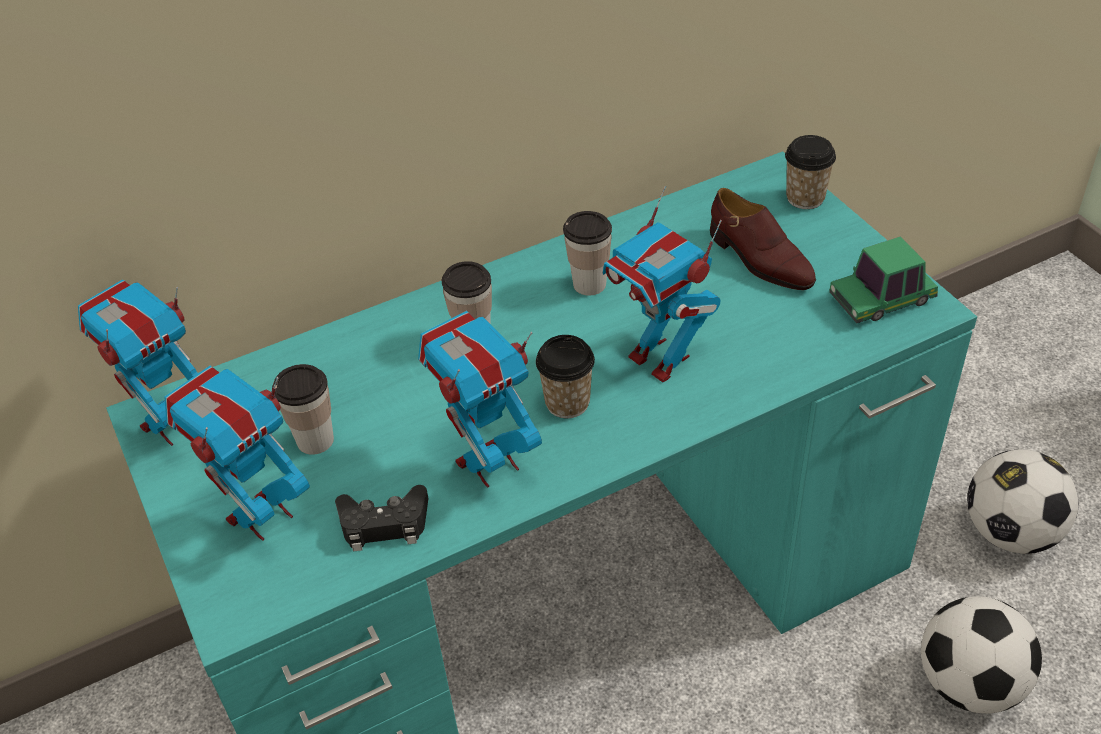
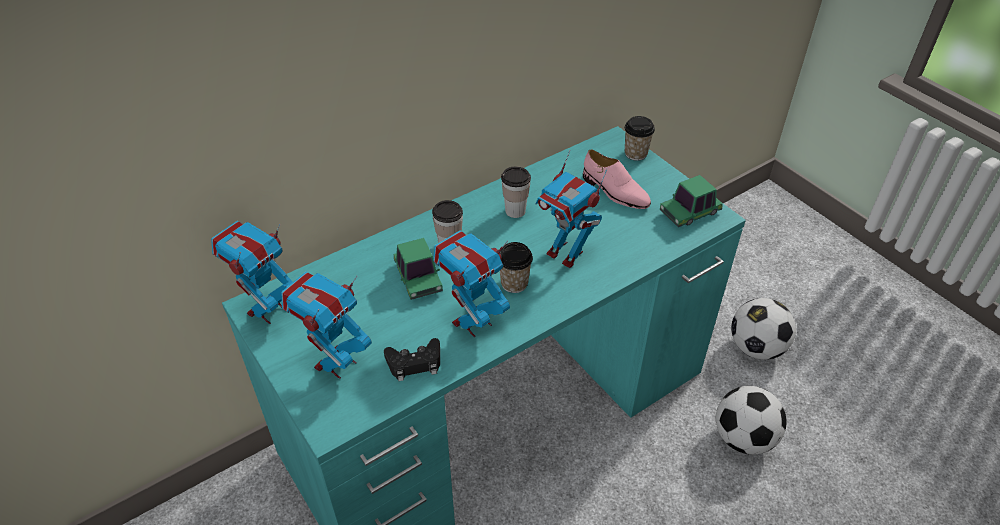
camera: 10 degrees left, 0 degrees up
cup [272,364,334,455] -> none
brown shoe [710,188,816,290] -> pink shoe [583,150,651,209]
none -> toy car [394,238,443,300]

